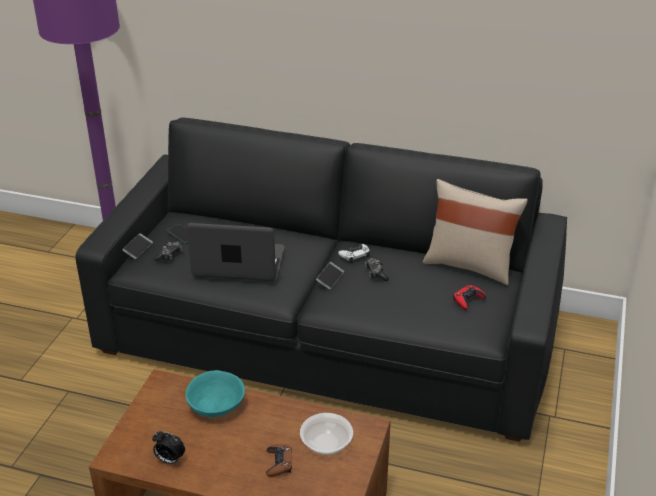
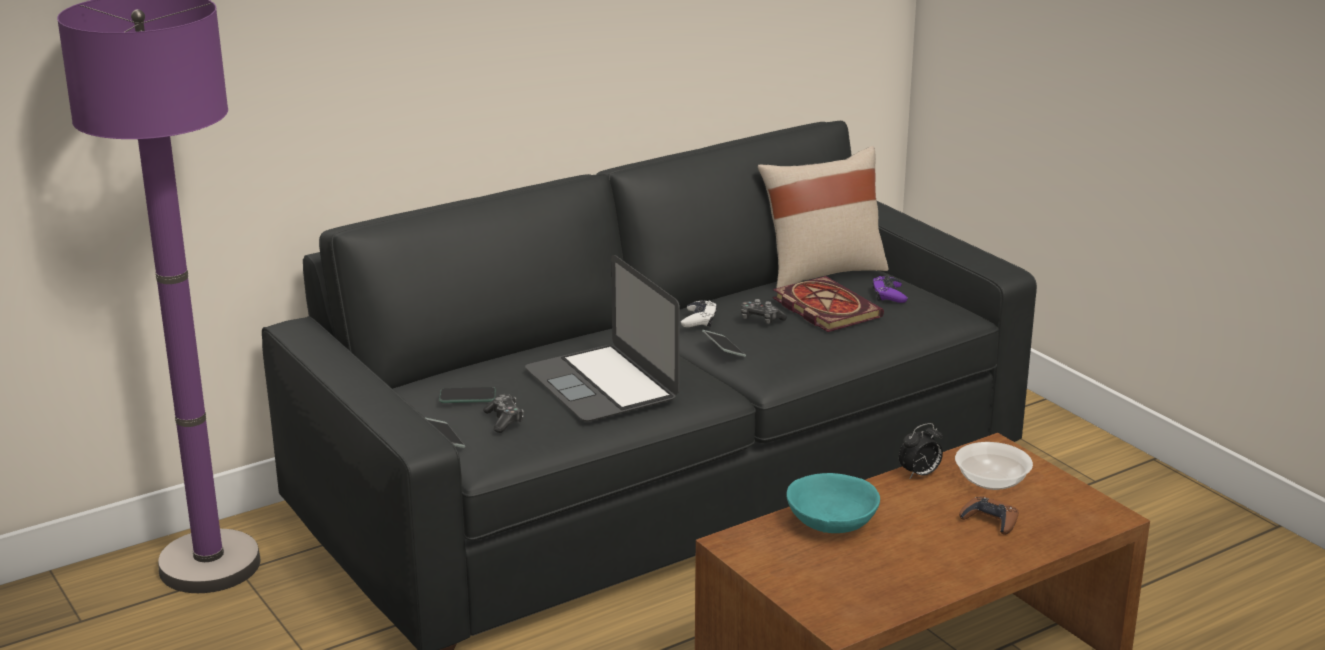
camera: 50 degrees left, 10 degrees down
alarm clock [152,431,185,464] -> alarm clock moved to [899,423,943,478]
laptop [186,223,284,281] -> laptop turned 75 degrees counterclockwise [525,255,680,422]
red game controller [453,285,486,310] -> purple game controller [872,276,908,303]
none -> book [773,276,884,332]

